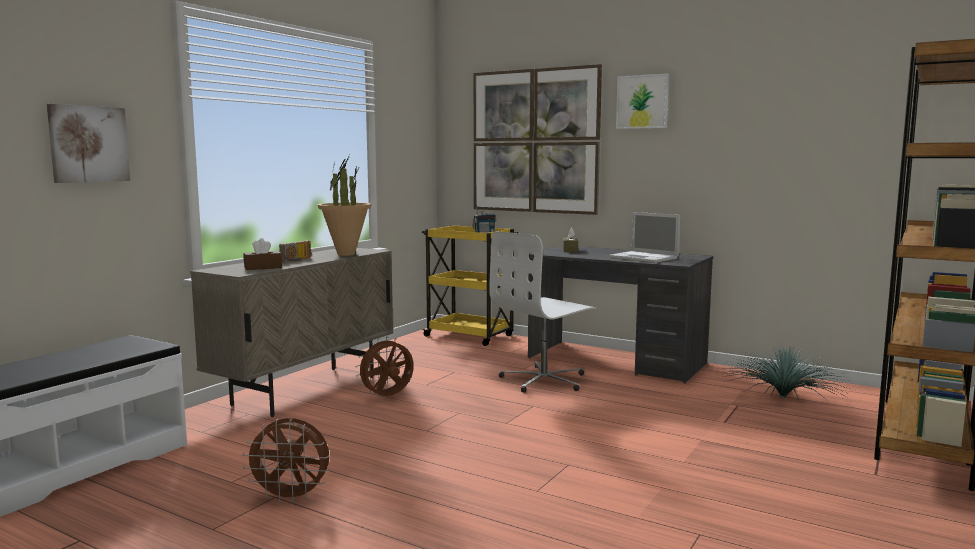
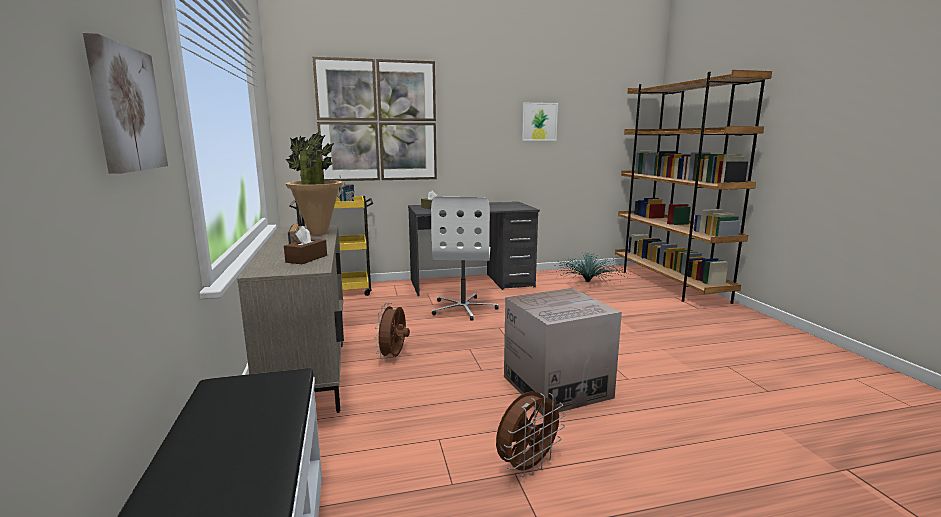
camera: 45 degrees left, 5 degrees up
laptop [609,212,680,263] -> none
picture [616,73,669,129] -> picture moved to [522,103,558,141]
none -> cardboard box [504,288,622,416]

